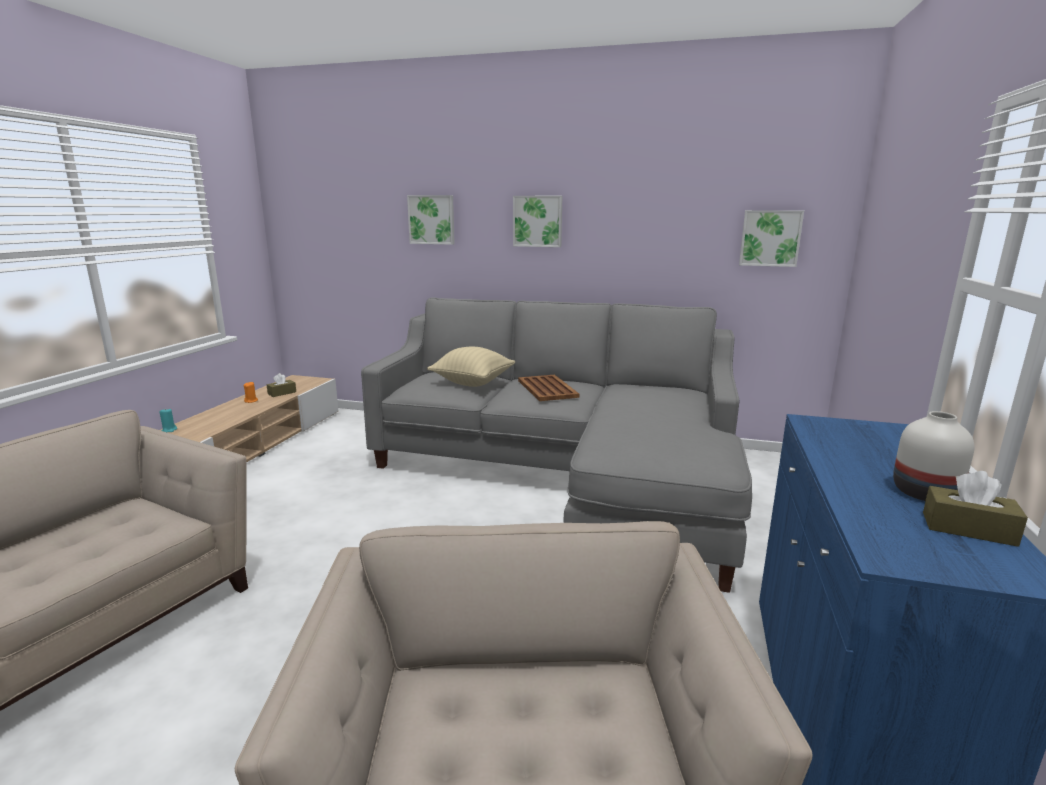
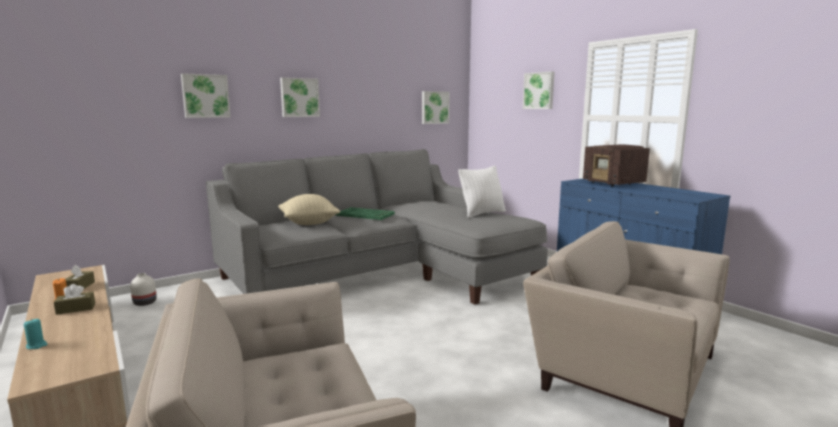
camera: 50 degrees left, 5 degrees down
brown tray [518,375,579,401] -> green tray [336,207,395,220]
white vase [893,411,974,501] -> white vase moved to [130,273,157,306]
brown tissue box [923,471,1028,547] -> brown tissue box moved to [54,284,95,315]
none -> white pillow [458,166,506,218]
none -> picture [523,71,555,109]
none -> radio [583,144,650,187]

